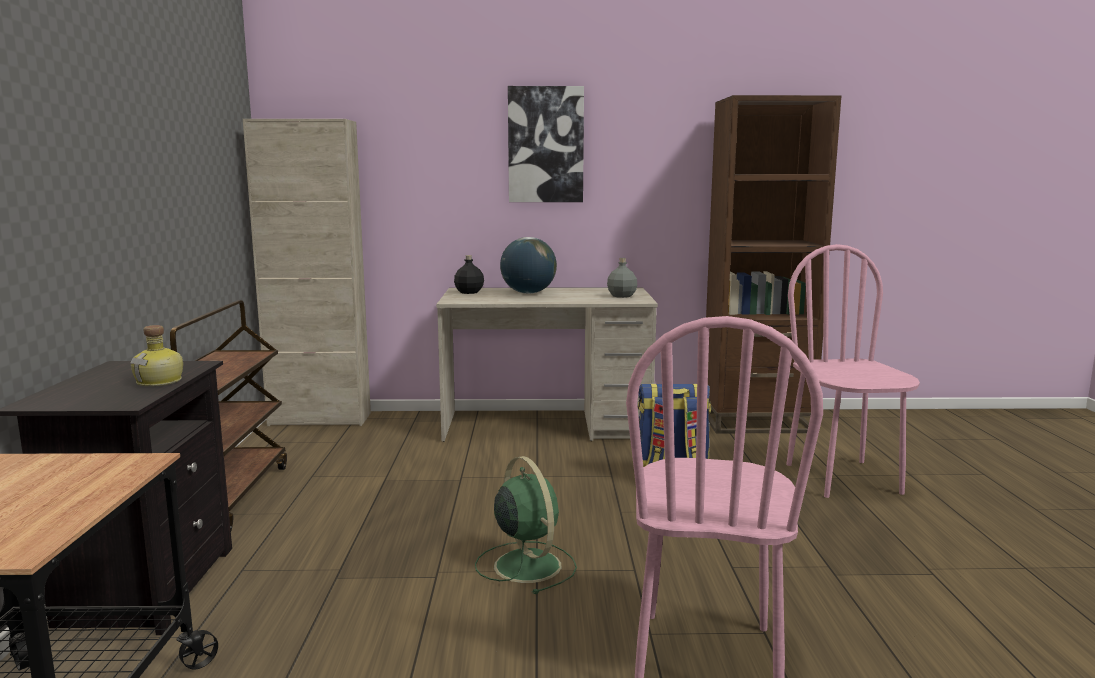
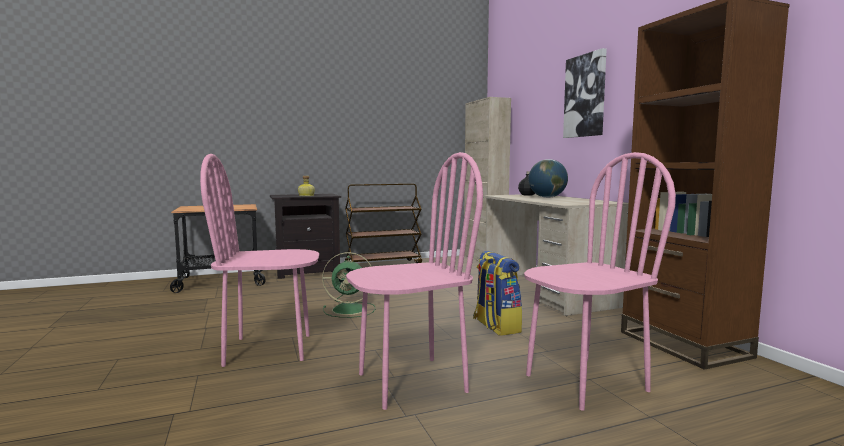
camera: 70 degrees right, 5 degrees down
green fan [475,456,577,594] -> green fan turned 45 degrees clockwise [322,252,375,318]
grey bottle [607,258,637,298] -> none
none -> pink chair [346,152,483,410]

